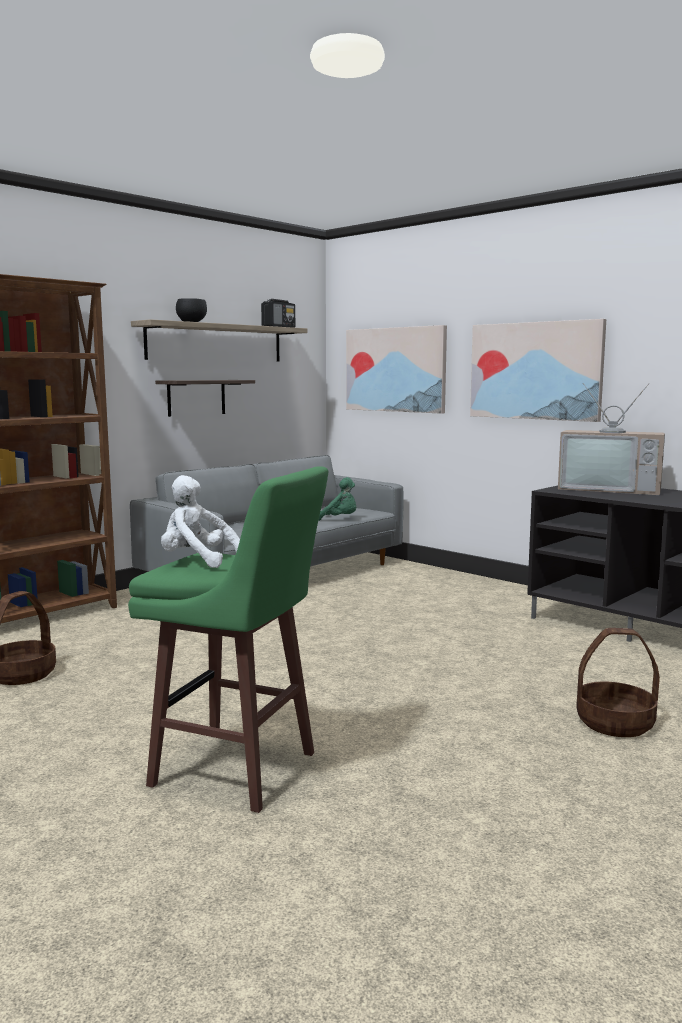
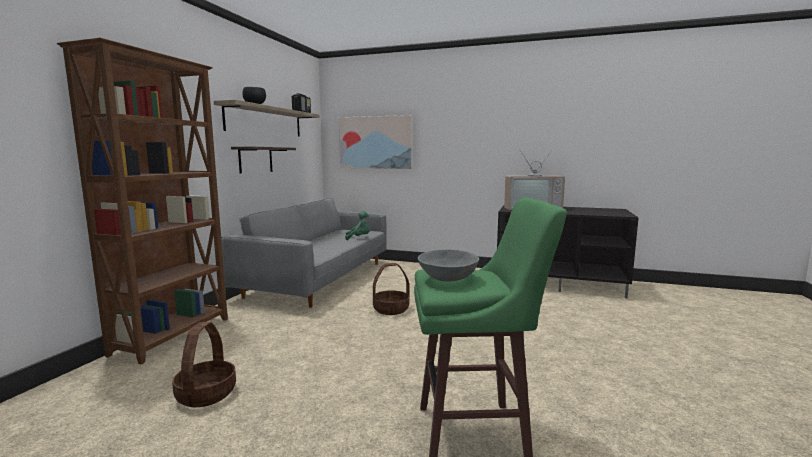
camera: 25 degrees left, 0 degrees up
white plush toy [161,475,240,568] -> grey bowl [418,250,479,282]
picture [470,319,606,422] -> none
basket [576,628,660,737] -> basket moved to [373,263,409,315]

